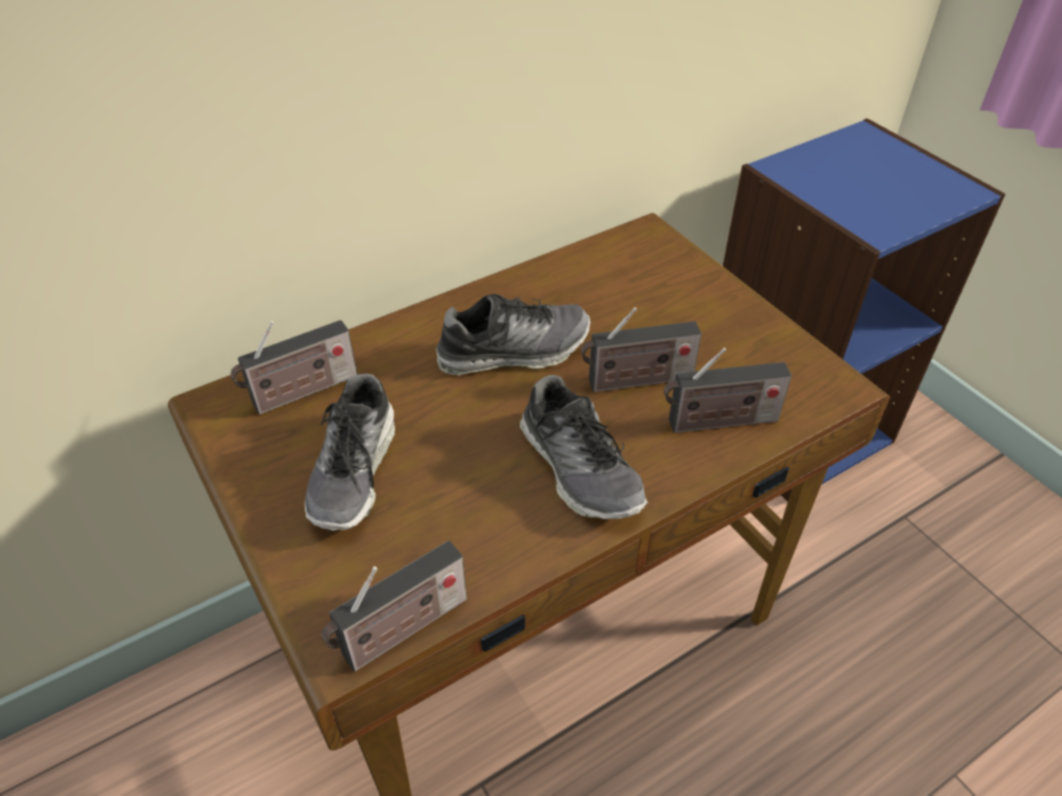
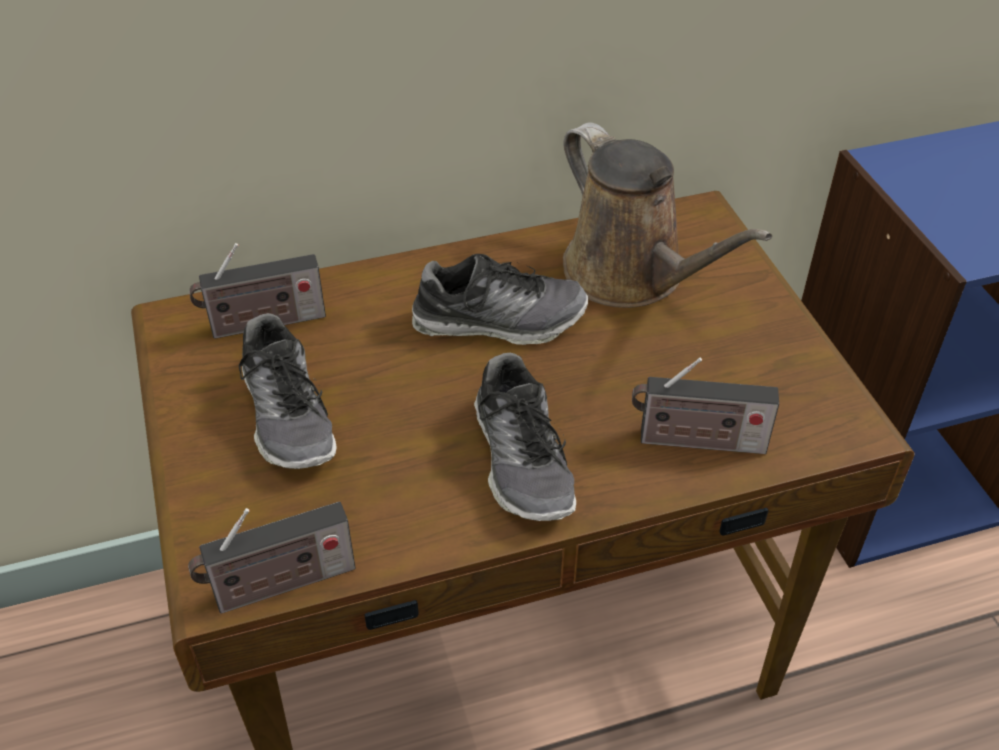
camera: 15 degrees right, 0 degrees up
shoe [305,374,395,531] -> shoe turned 45 degrees counterclockwise [239,313,336,469]
radio [581,307,702,392] -> none
none -> brown watering can [563,122,772,308]

